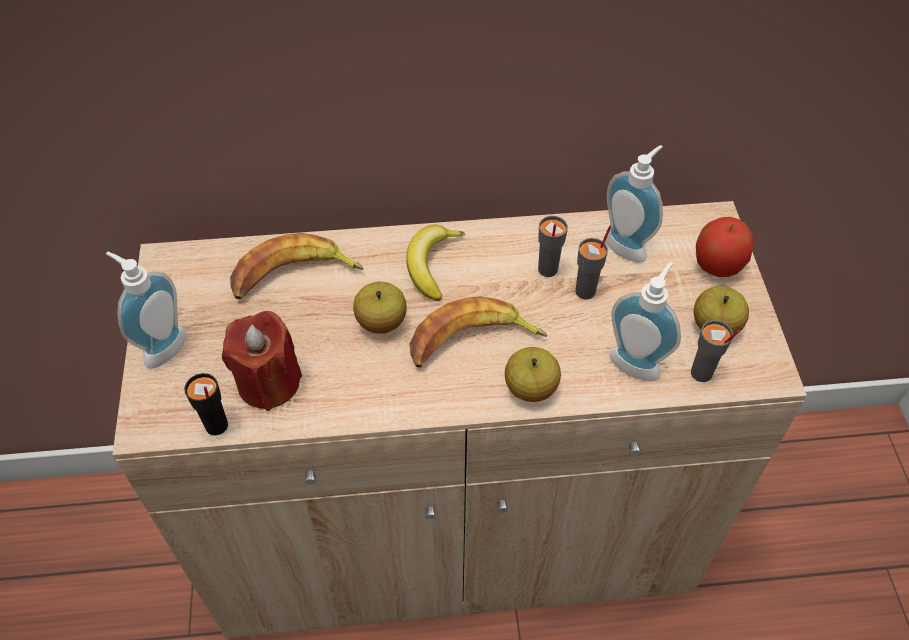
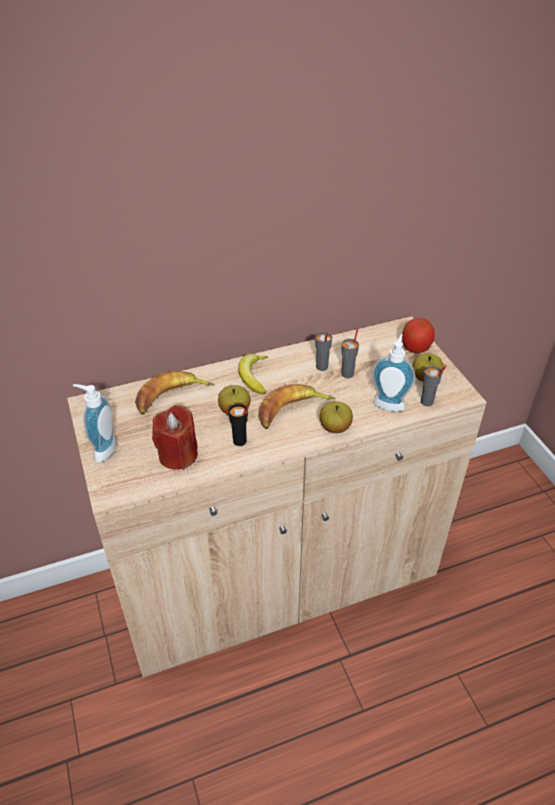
camera: 15 degrees left, 10 degrees down
black cup [184,373,228,435] -> black cup moved to [229,404,248,446]
soap dispenser [604,145,663,263] -> none

